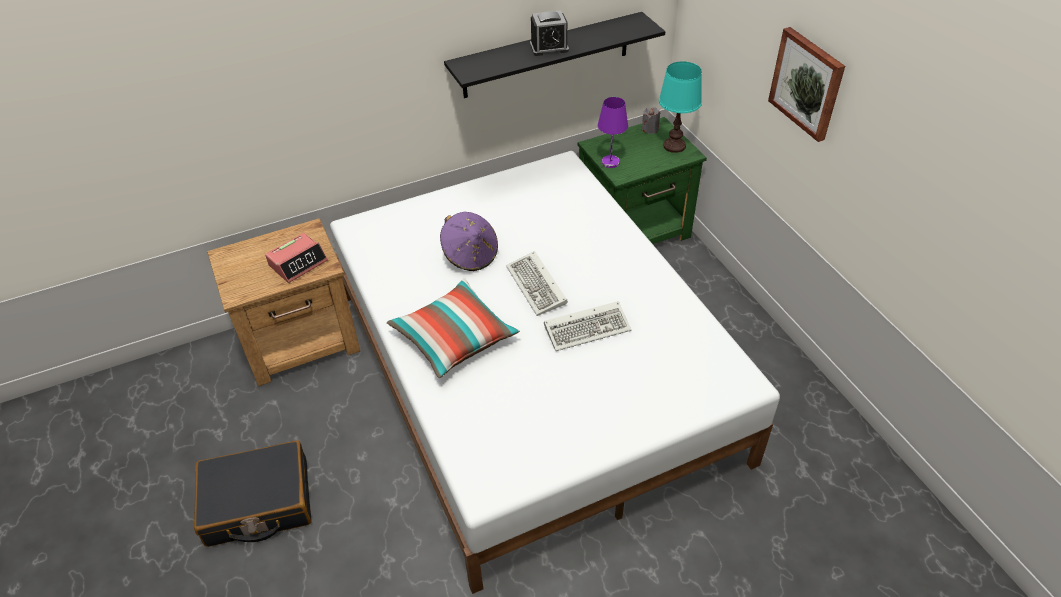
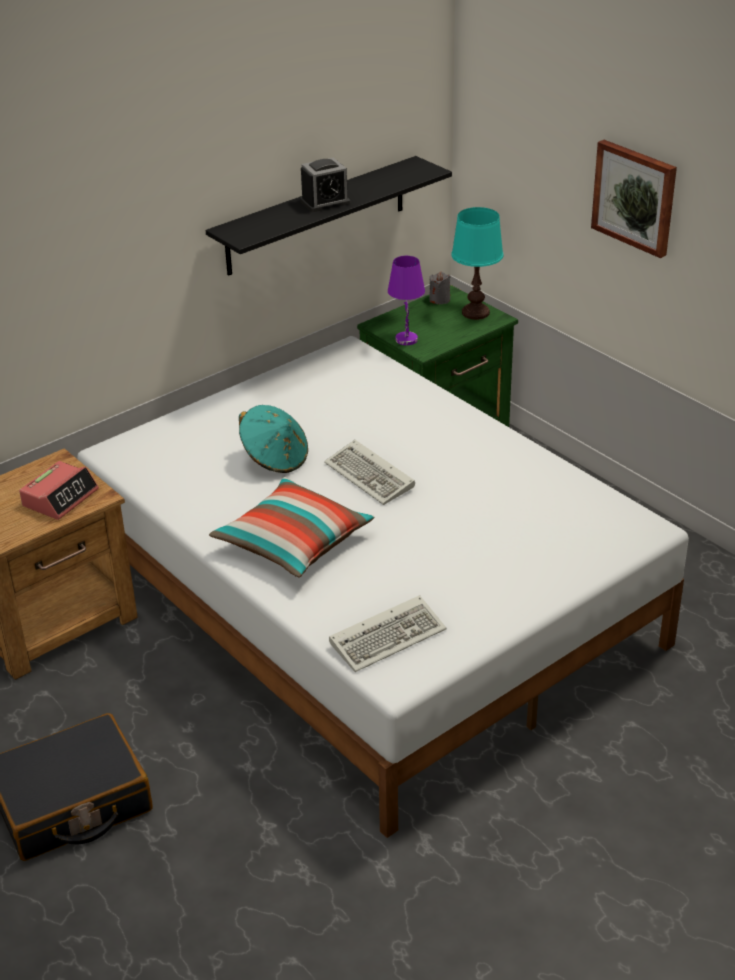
camera: 15 degrees left, 10 degrees down
purple hat [440,212,498,271] -> turquoise hat [239,405,308,473]
keyboard [544,301,631,351] -> keyboard moved to [329,595,447,672]

